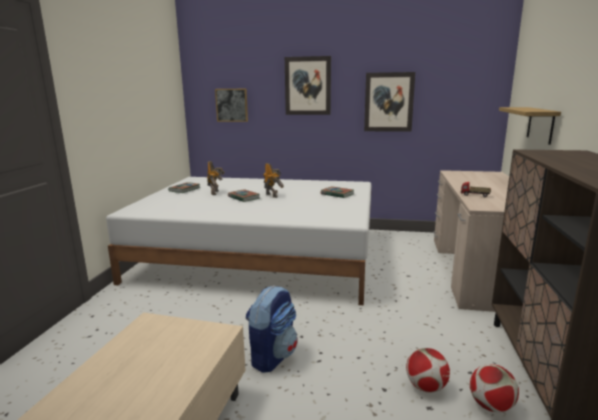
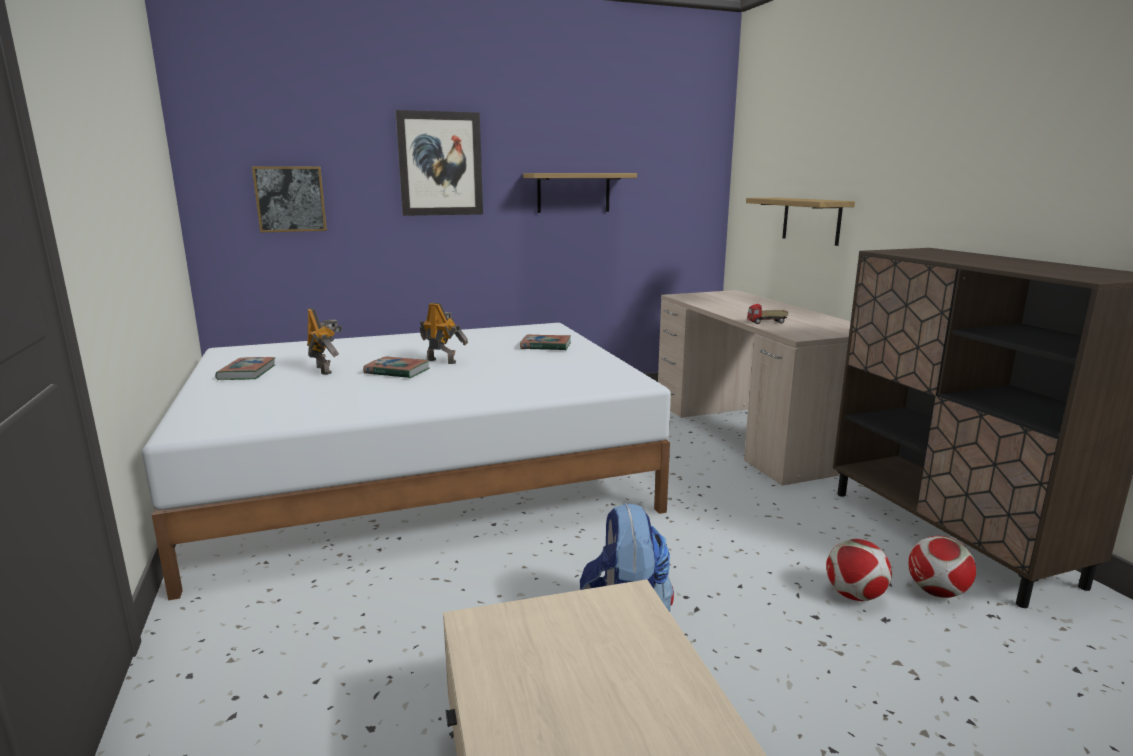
camera: 30 degrees left, 0 degrees up
picture [364,72,415,132] -> shelf [523,173,637,213]

